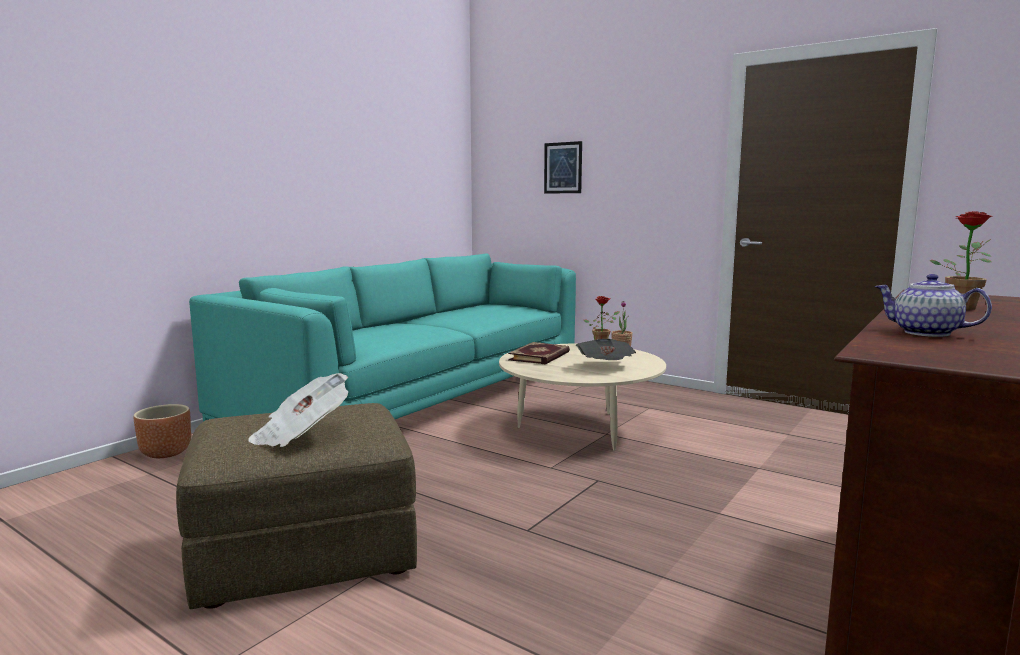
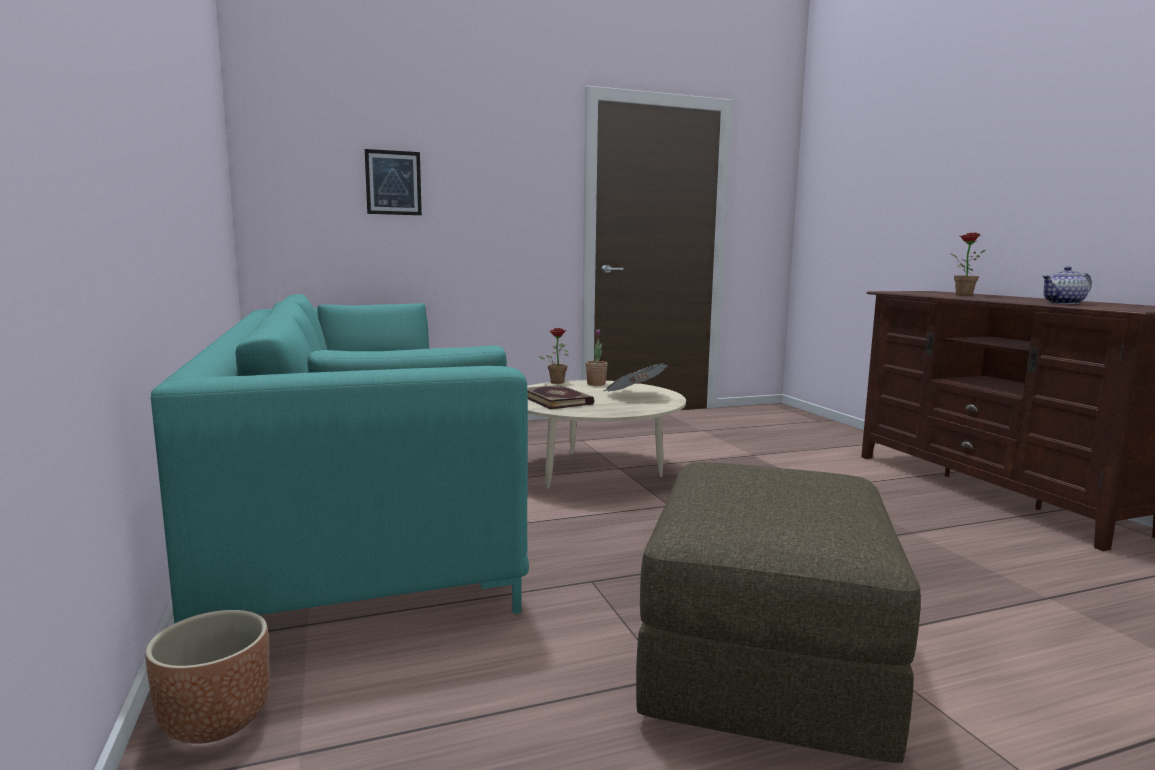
camera: 55 degrees left, 0 degrees up
newspaper [248,373,348,447] -> none

